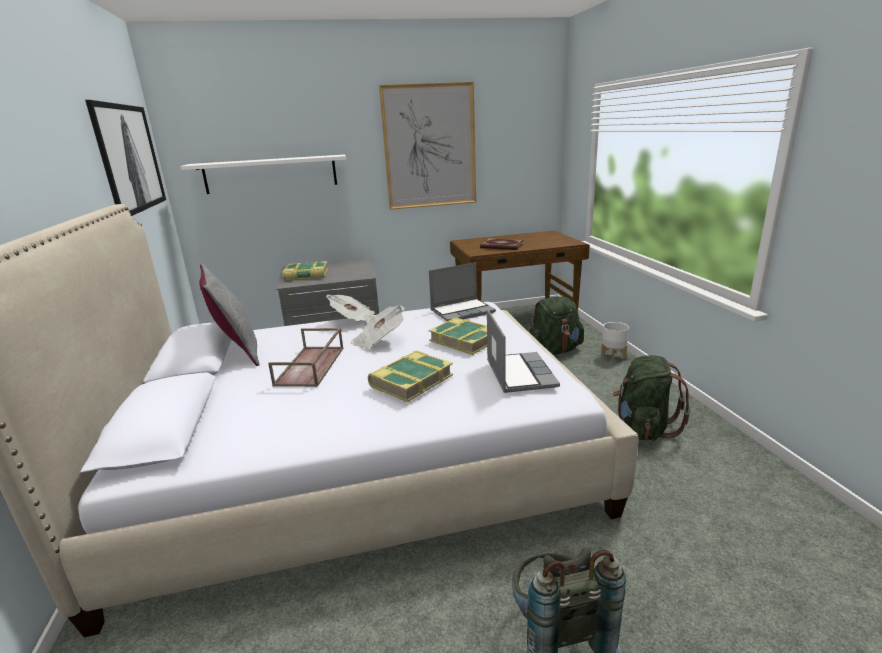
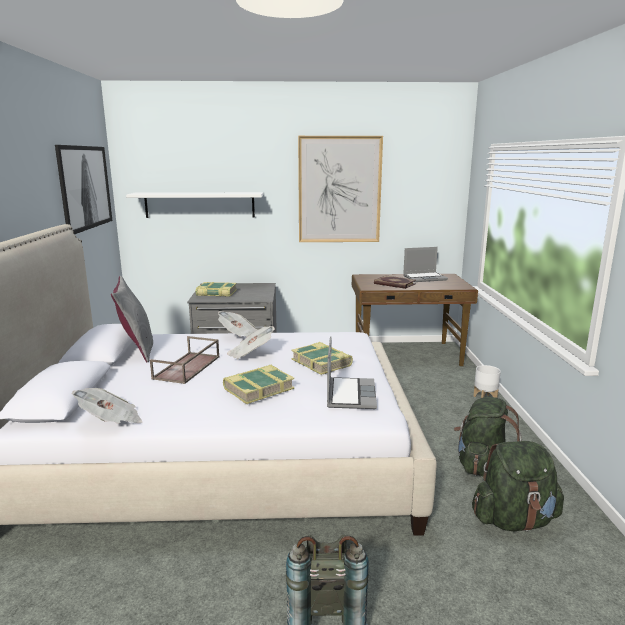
camera: 10 degrees right, 5 degrees down
laptop [429,262,496,321] -> laptop moved to [403,247,448,282]
green backpack [529,296,584,355] -> green backpack moved to [472,441,564,531]
none -> newspaper [72,388,142,424]

